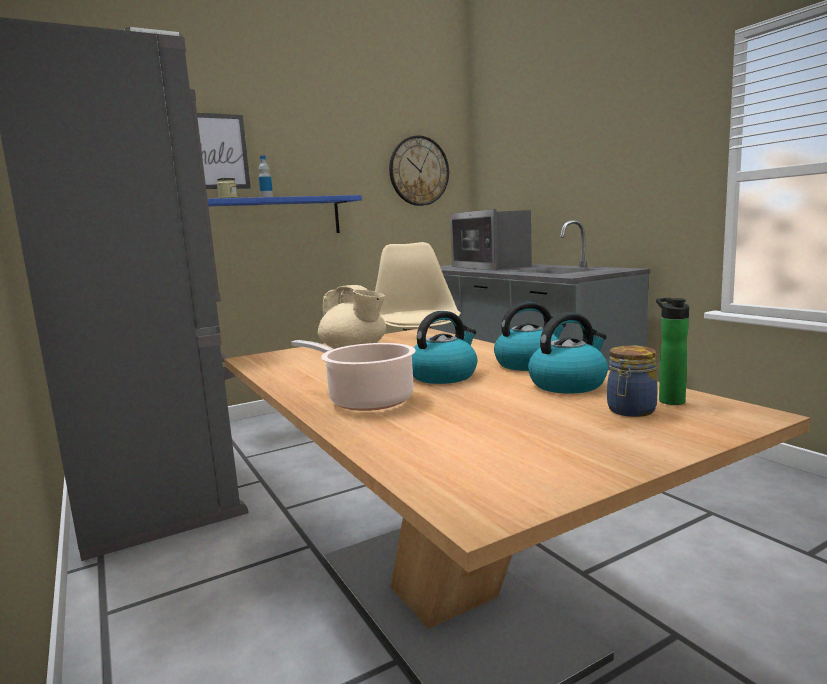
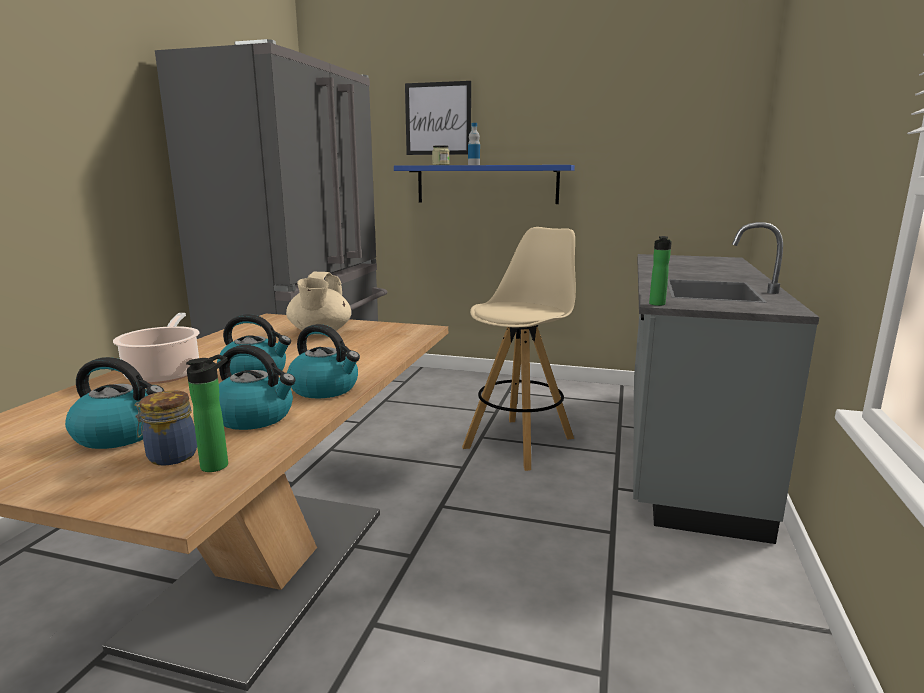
camera: 45 degrees right, 5 degrees up
wall clock [389,135,449,206] -> none
microwave [450,209,532,271] -> none
none -> kettle [65,357,164,449]
none -> bottle [649,236,672,306]

